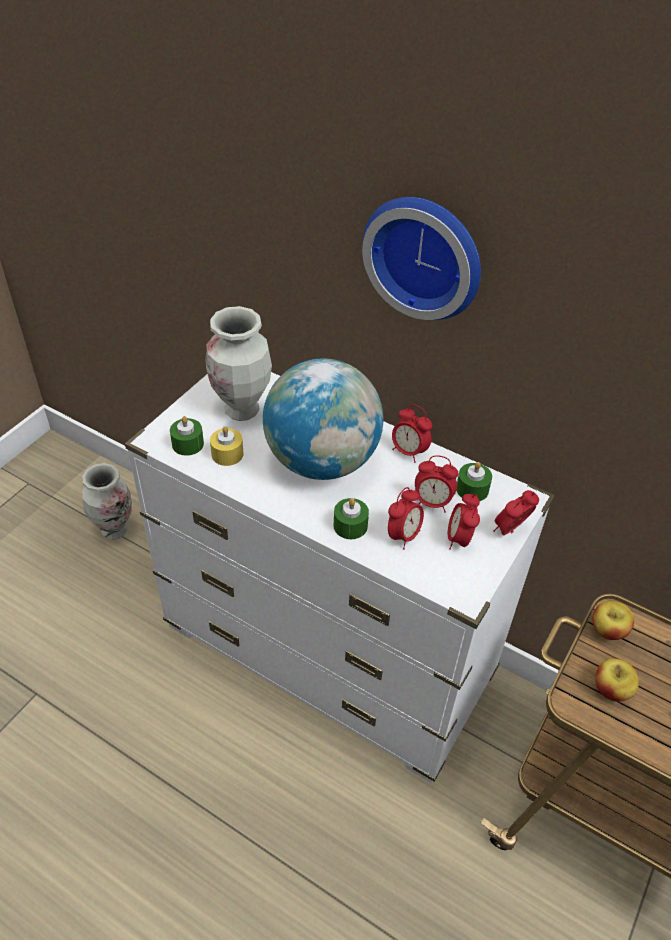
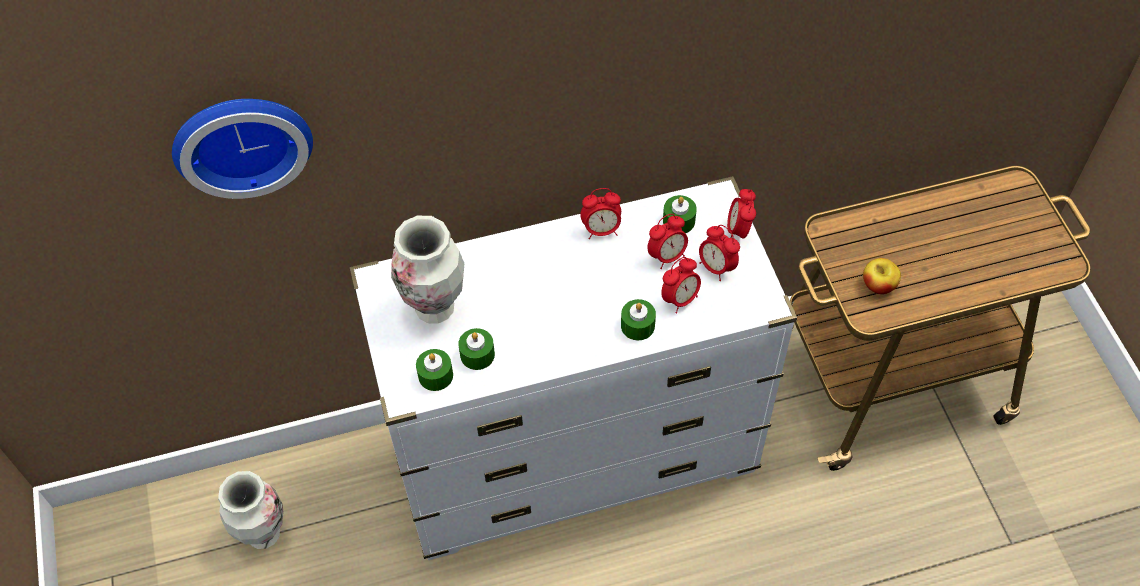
camera: 45 degrees left, 10 degrees up
yellow candle [210,426,243,466] -> green candle [458,328,495,370]
globe [263,358,383,480] -> none
wall clock [362,197,481,320] -> wall clock moved to [172,99,313,199]
alarm clock [388,487,424,550] -> alarm clock turned 60 degrees clockwise [661,257,701,314]
apple [593,601,634,640] -> none

